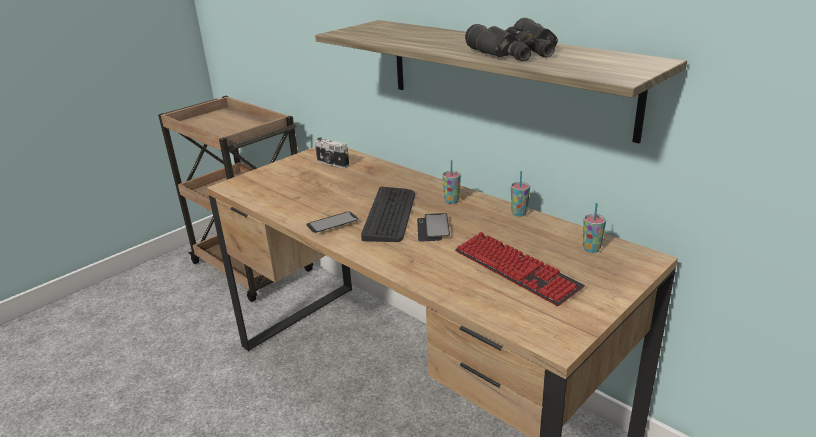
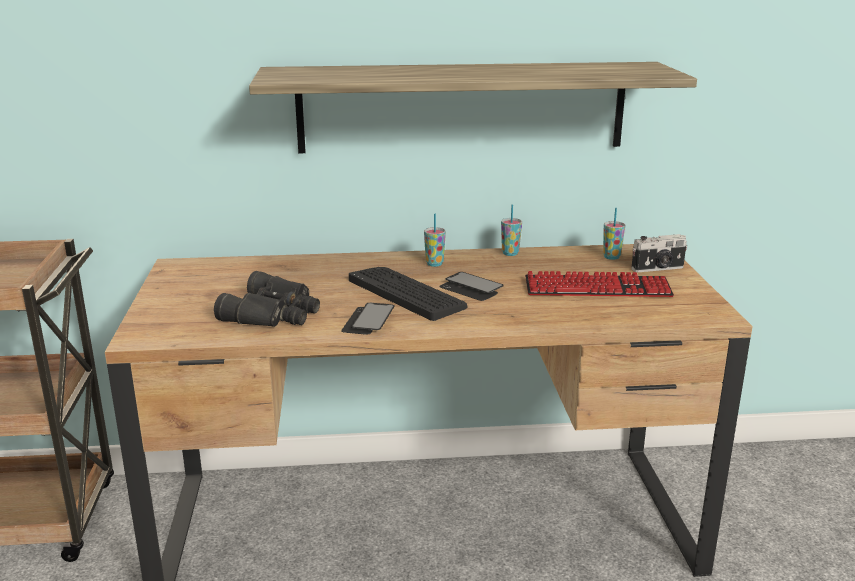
camera: 50 degrees left, 5 degrees down
camera [315,137,349,168] -> camera moved to [631,234,687,272]
black binoculars [465,18,558,61] -> black binoculars moved to [214,271,320,327]

